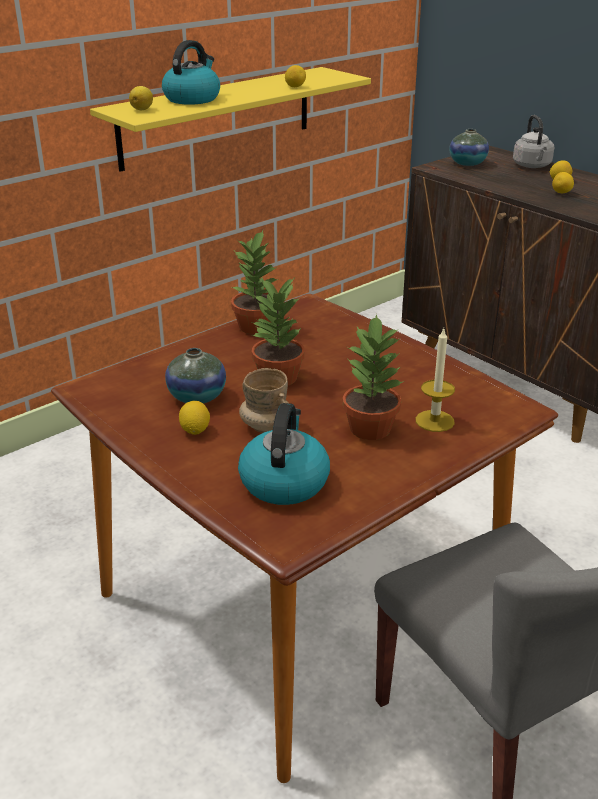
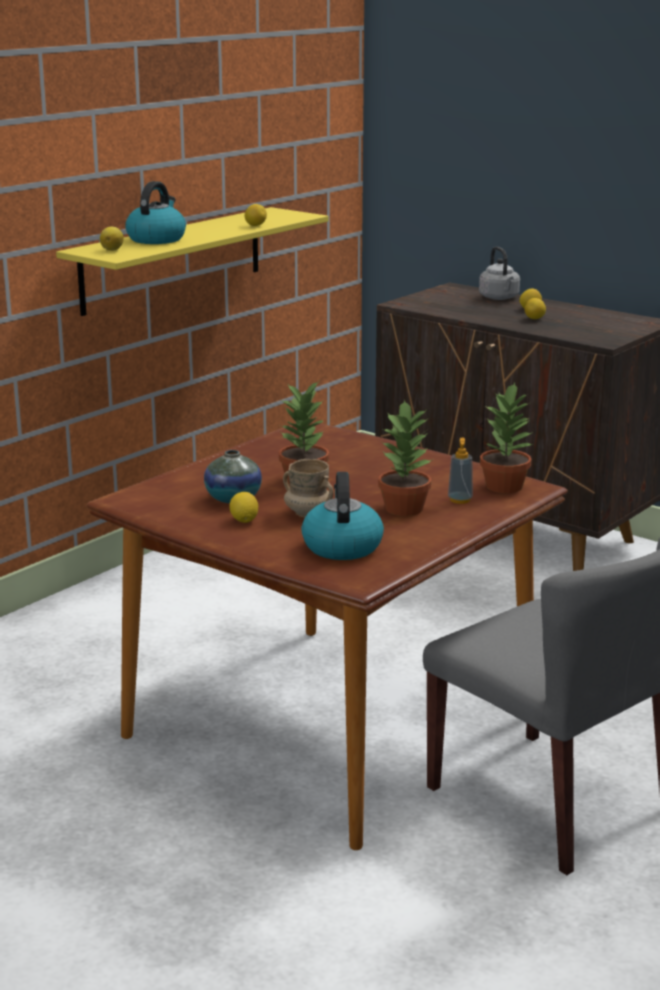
camera: 10 degrees left, 10 degrees down
potted plant [231,231,278,334] -> potted plant moved to [480,383,533,493]
candle [415,329,455,432] -> soap dispenser [448,437,473,504]
vase [449,129,489,166] -> none

